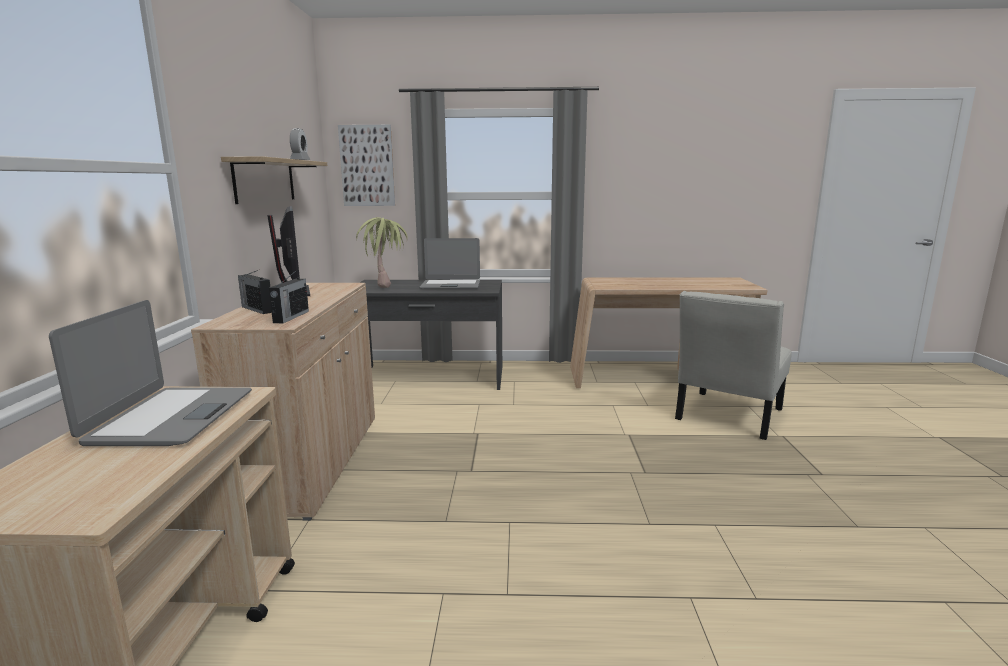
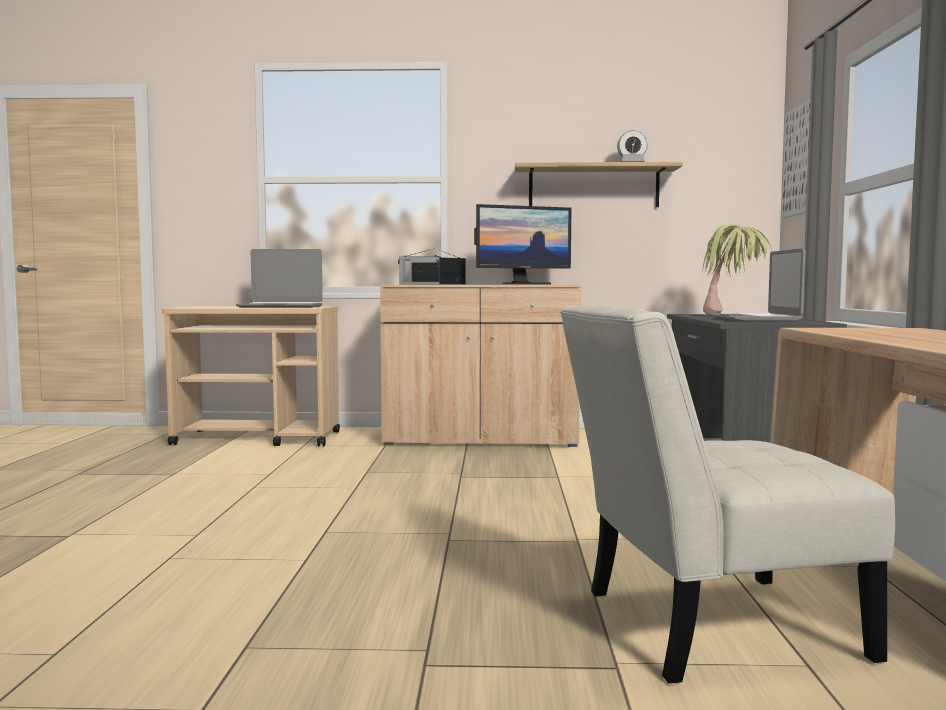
camera: 90 degrees right, 10 degrees down
white chair [675,291,792,440] -> white chair turned 45 degrees counterclockwise [560,305,895,683]

